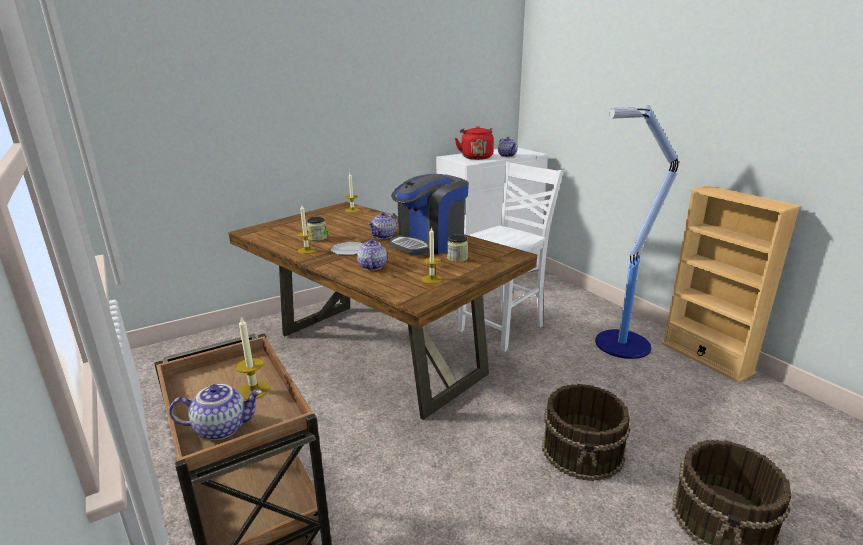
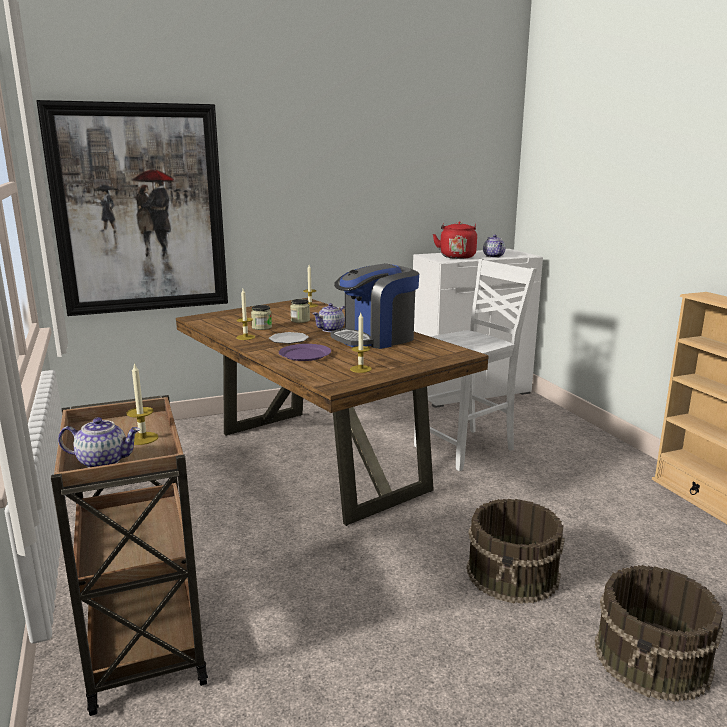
camera: 10 degrees right, 5 degrees down
teapot [357,238,387,270] -> purple plate [279,344,331,361]
jar [447,235,468,262] -> jar moved to [290,299,310,323]
floor lamp [595,105,678,359] -> none
none -> picture [36,100,228,316]

